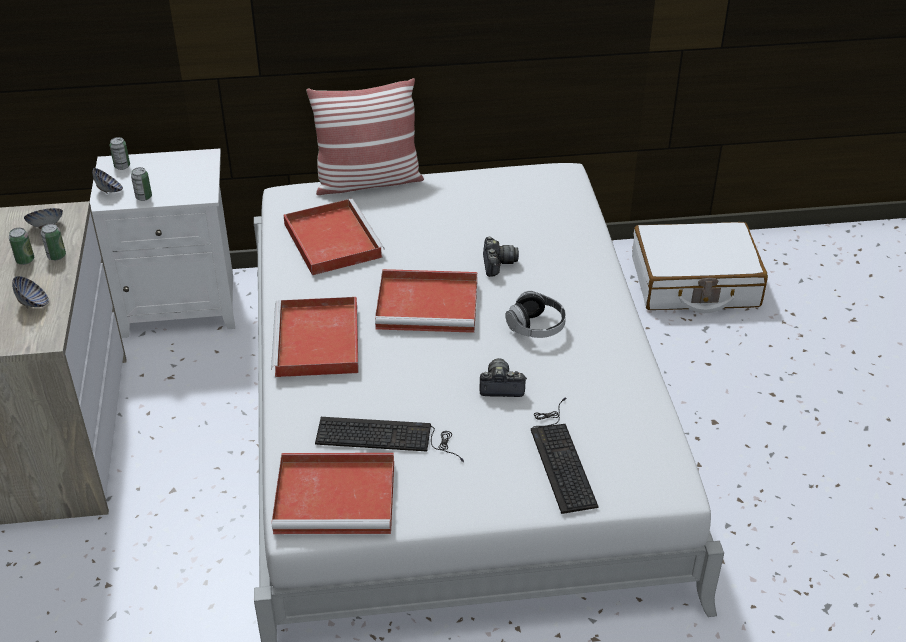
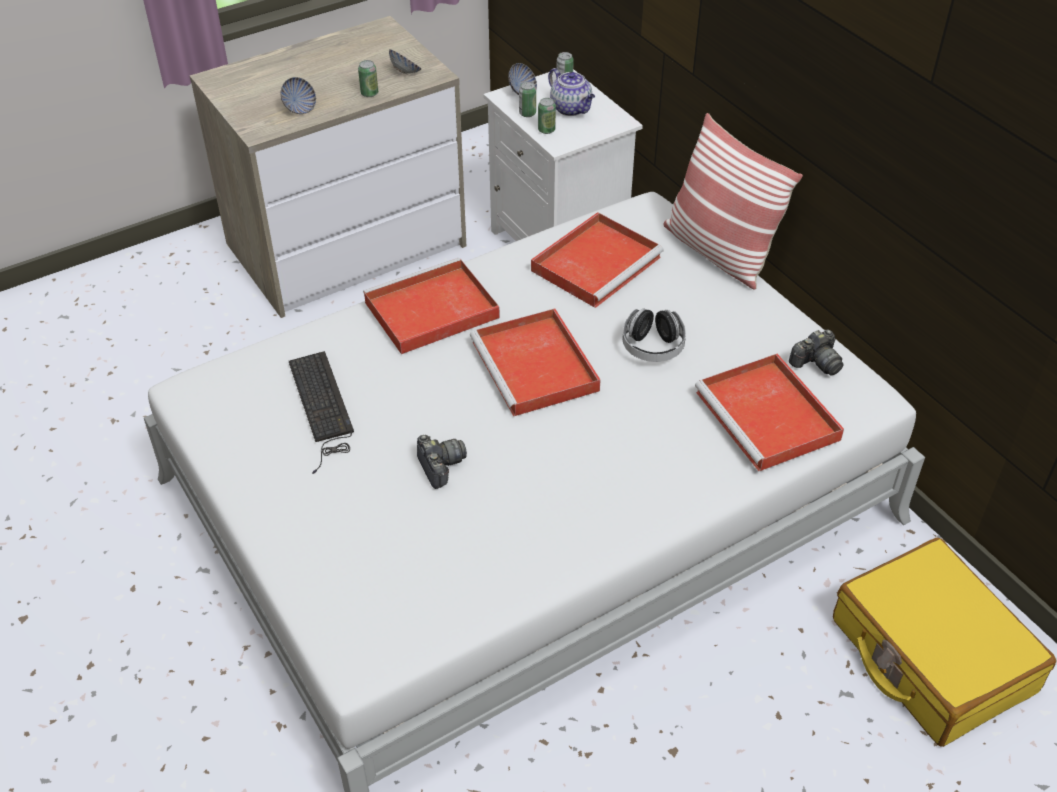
camera: 65 degrees right, 5 degrees up
can [9,228,34,265] -> can moved to [538,98,556,134]
red tray [272,453,394,534] -> red tray moved to [695,354,844,471]
camera [483,237,519,277] -> camera moved to [789,329,843,376]
headphones [505,291,566,338] -> headphones moved to [623,308,686,362]
keyboard [531,397,599,514] -> none
white suitcase [632,222,768,313] -> yellow suitcase [833,538,1056,747]
none -> teapot [548,68,595,116]

